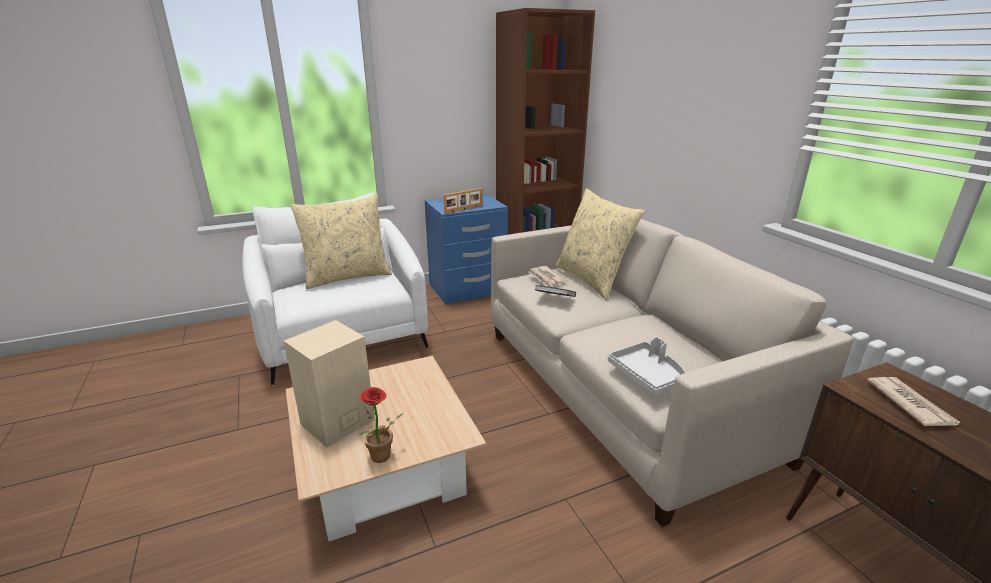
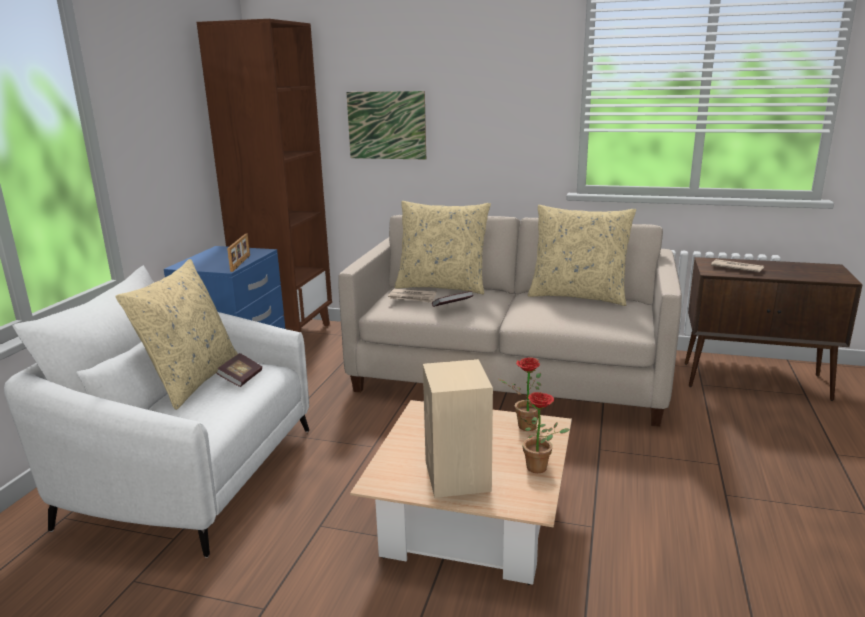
camera: 50 degrees left, 5 degrees down
grey tray [608,337,686,395] -> none
none -> book [216,353,262,387]
none -> picture [346,91,426,159]
none -> potted plant [499,357,541,431]
none -> beige pillow [528,205,636,306]

